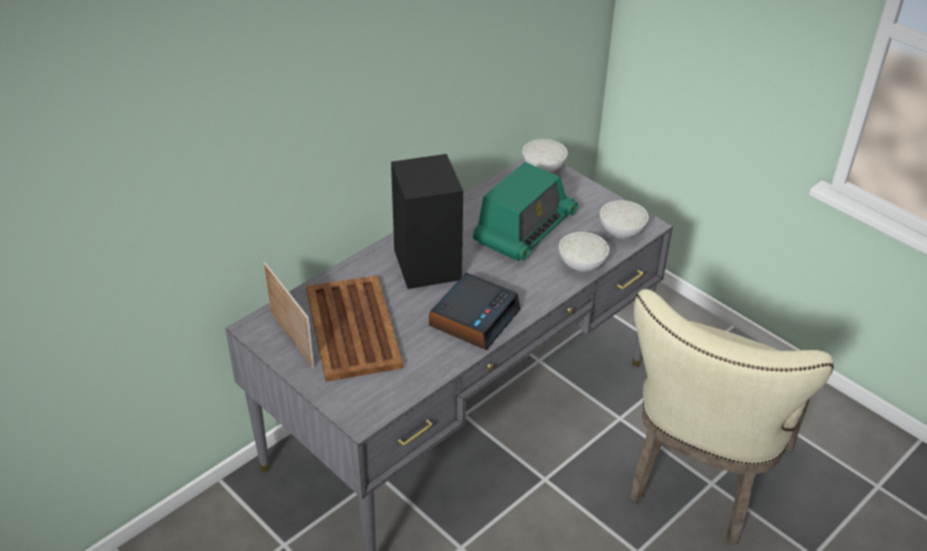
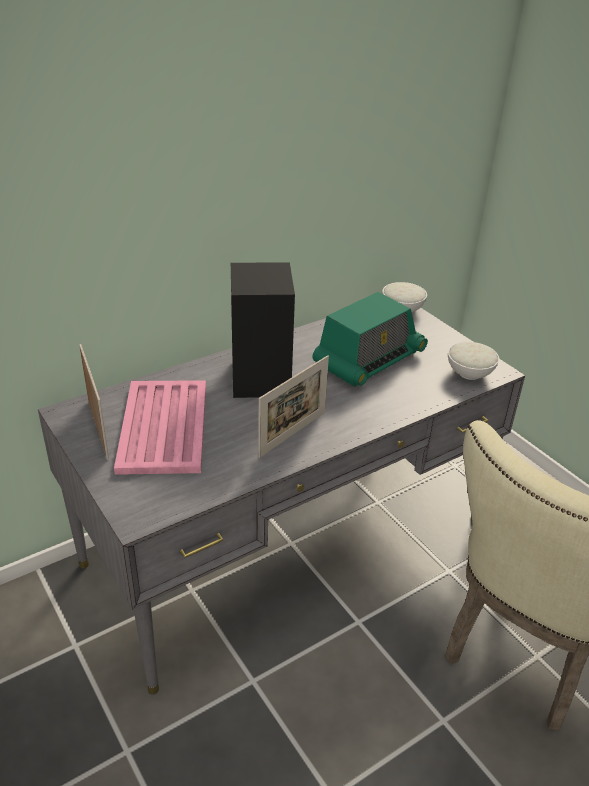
camera: 10 degrees right, 5 degrees down
brown tray [306,275,403,382] -> pink tray [114,380,206,475]
alarm clock [429,273,520,350] -> picture frame [258,355,329,458]
white bowl [559,232,609,272] -> none

